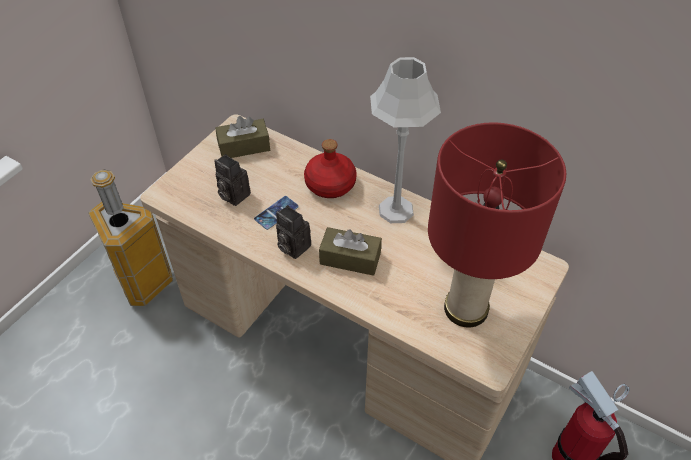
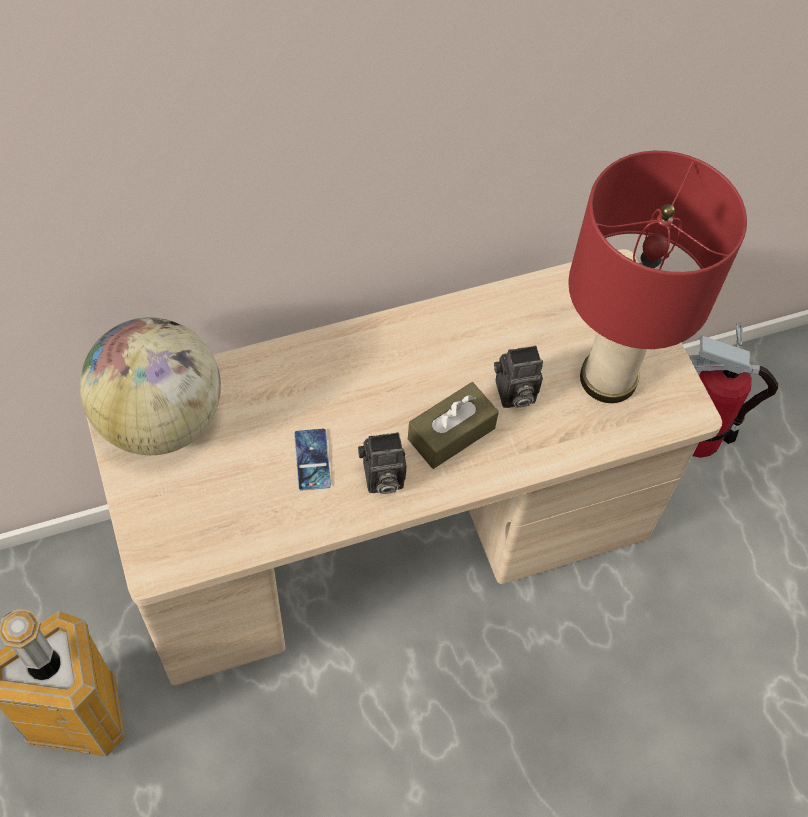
camera: 55 degrees left, 10 degrees up
camera [214,154,251,206] -> camera moved to [494,346,543,408]
brown tissue box [215,116,270,158] -> globe [80,317,221,455]
red bottle [304,139,357,198] -> none
grey table lamp [370,57,441,223] -> none

